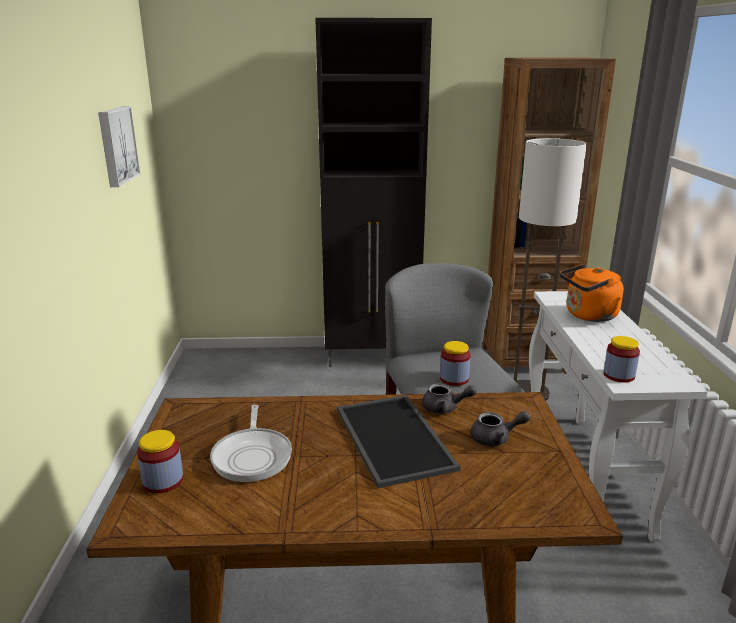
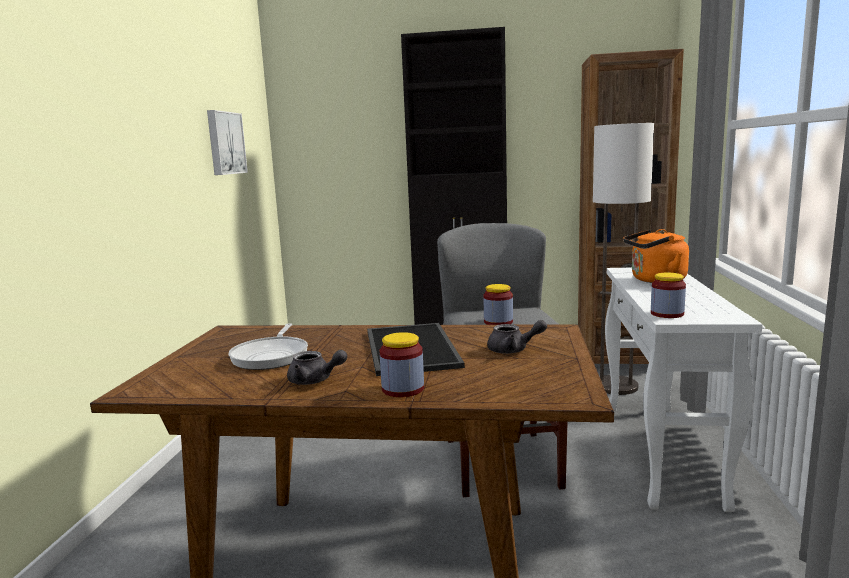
camera: 10 degrees right, 10 degrees down
jar [137,430,183,493] -> jar moved to [380,332,424,397]
grey teapot [422,383,477,414] -> grey teapot moved to [287,350,347,385]

